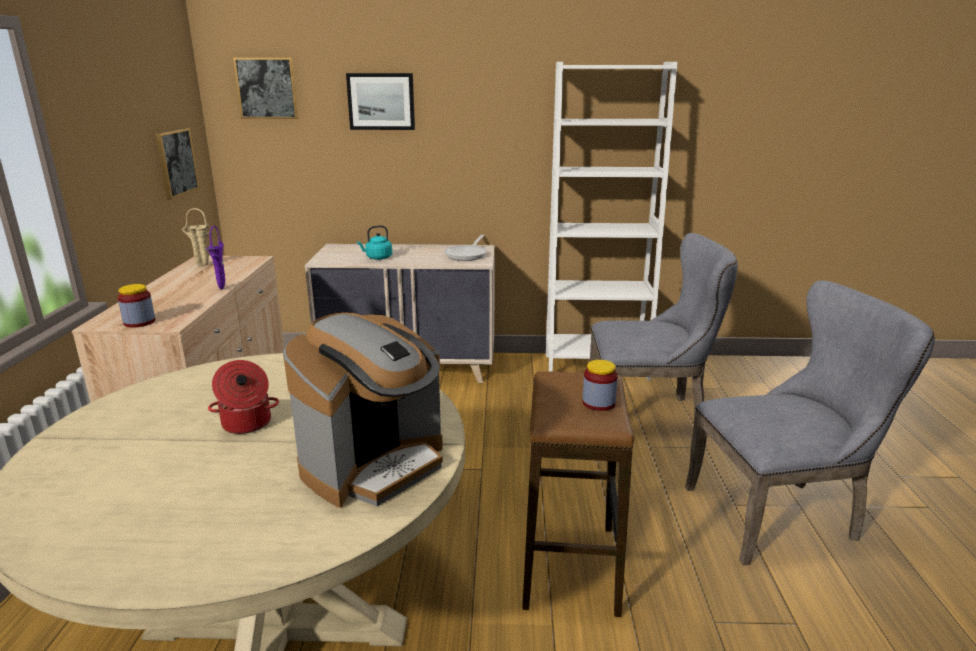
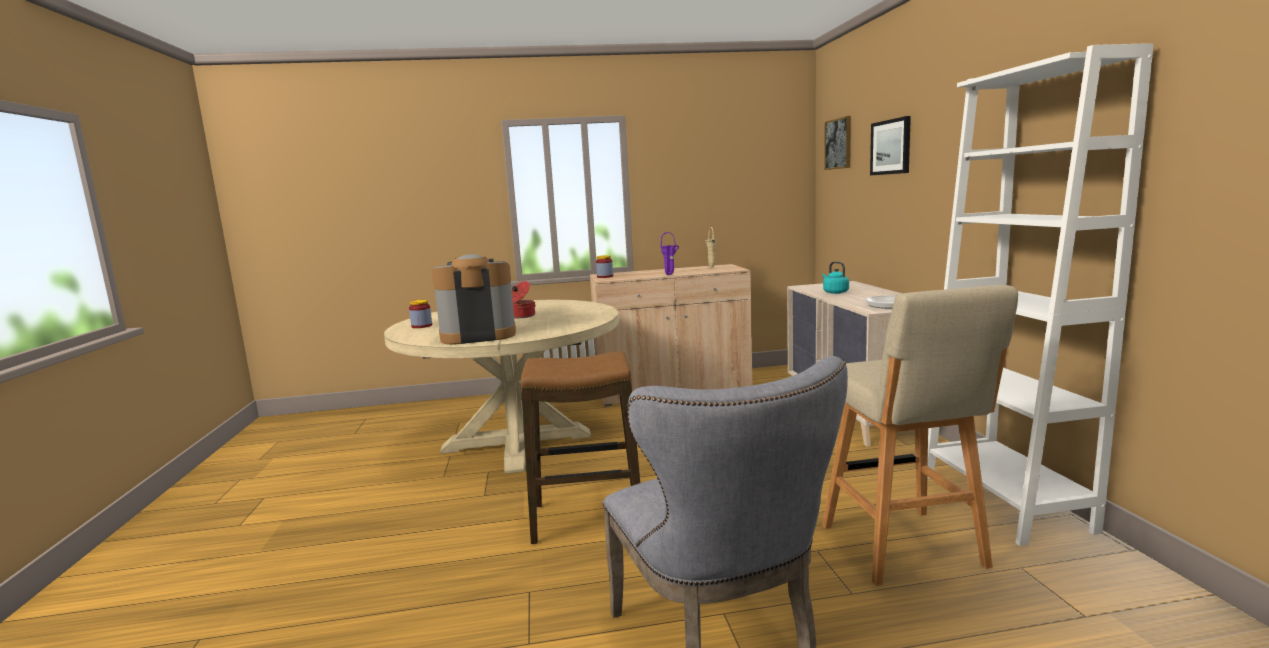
camera: 80 degrees right, 10 degrees down
picture [155,128,199,199] -> none
coffee machine [283,312,443,508] -> coffee machine turned 135 degrees clockwise [432,254,516,344]
jar [582,360,618,411] -> jar moved to [409,300,432,328]
grey chair [590,233,738,420] -> beige stool [822,285,1018,586]

